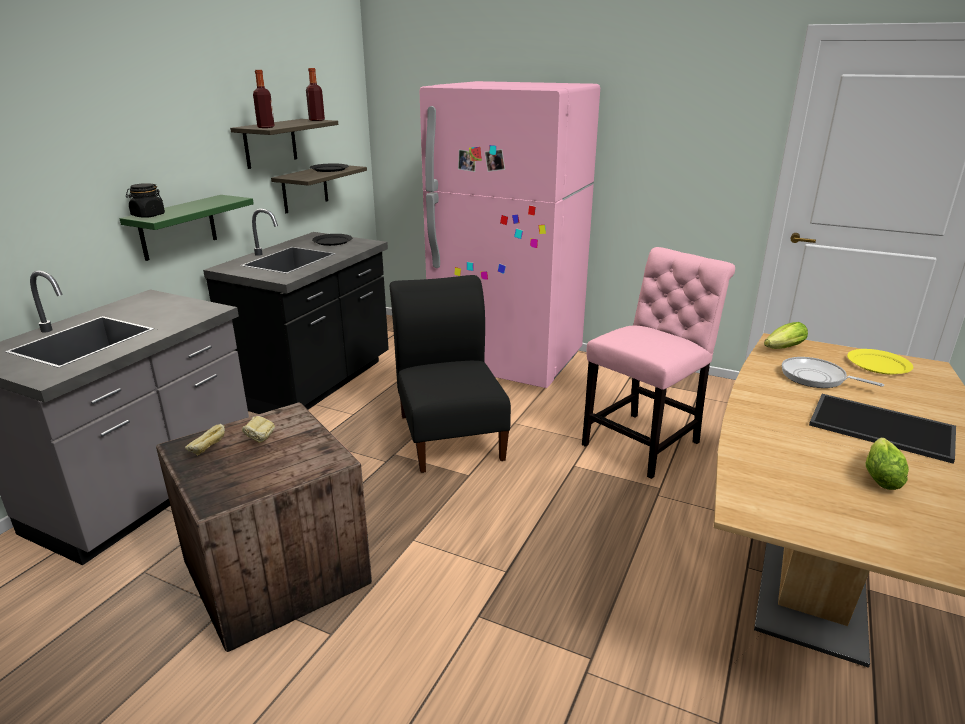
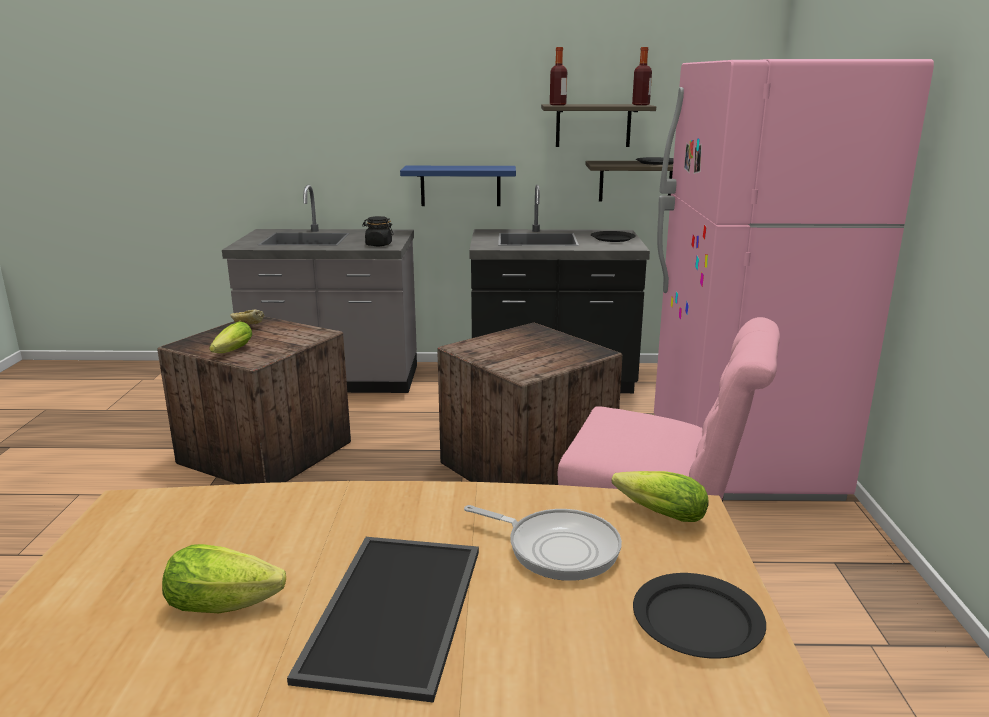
camera: 65 degrees right, 5 degrees down
green shelf [120,195,254,261] -> blue shelf [400,166,516,206]
black jar [126,183,165,218] -> black jar moved to [362,216,393,246]
bread [242,416,275,443] -> none
black chair [390,275,511,473] -> crate [437,323,623,485]
frying pan [782,357,884,388] -> frying pan turned 105 degrees clockwise [464,505,622,581]
yellow plate [847,349,913,374] -> black plate [633,573,766,659]
none -> lettuce [209,321,252,353]

